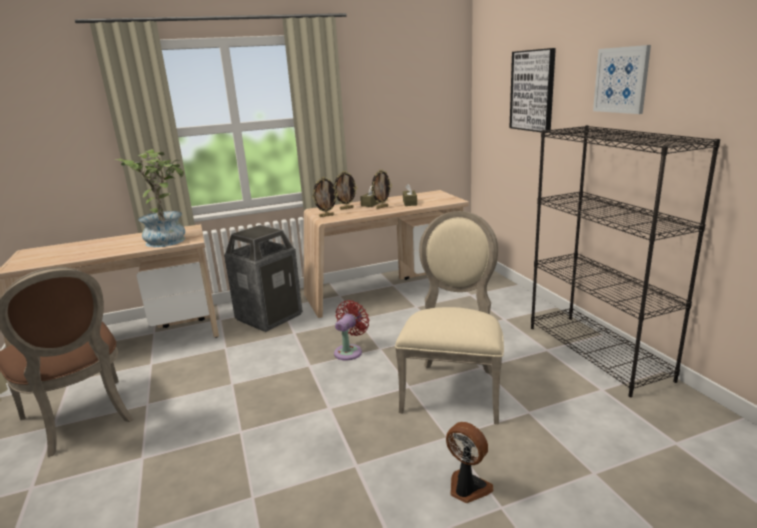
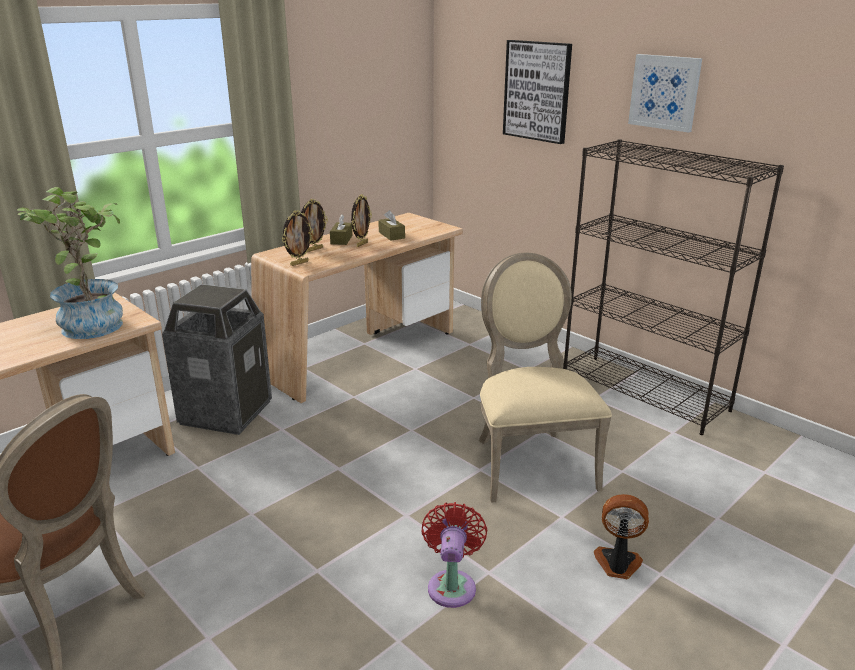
camera: 25 degrees left, 5 degrees up
red fan [334,300,369,361] -> red fan moved to [421,502,487,608]

